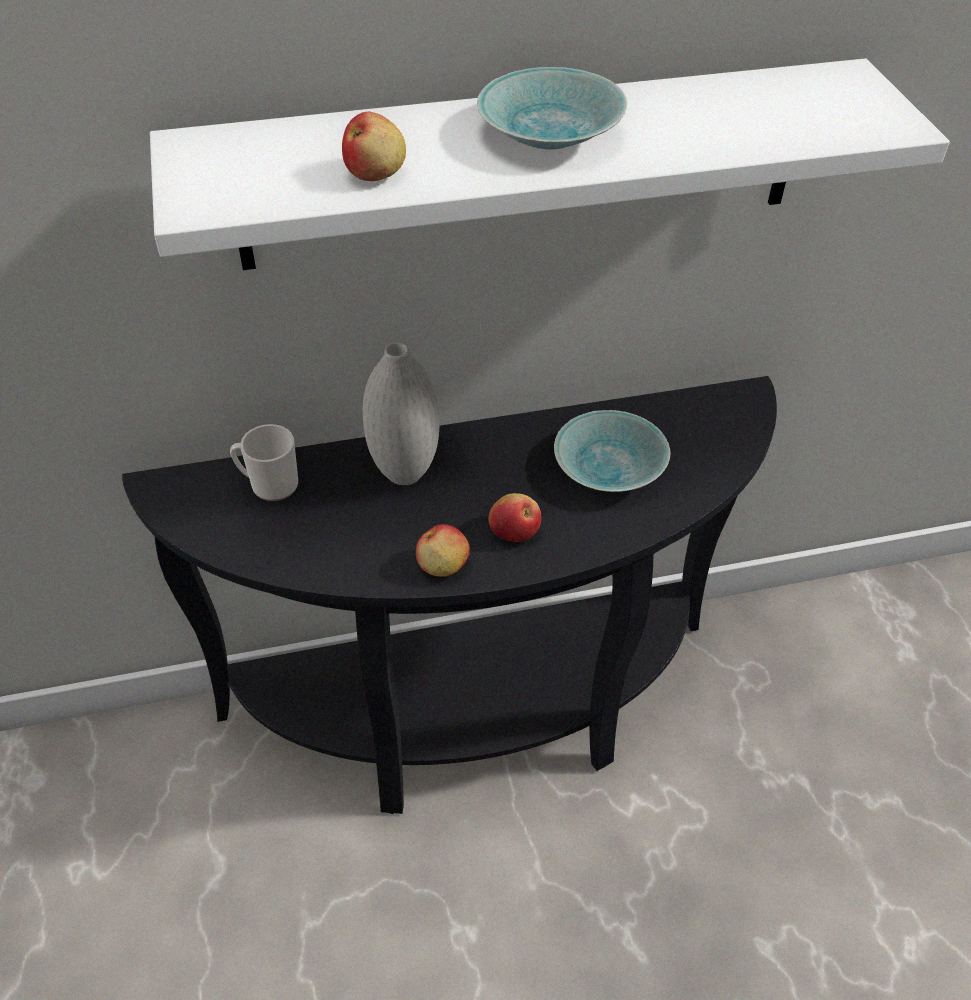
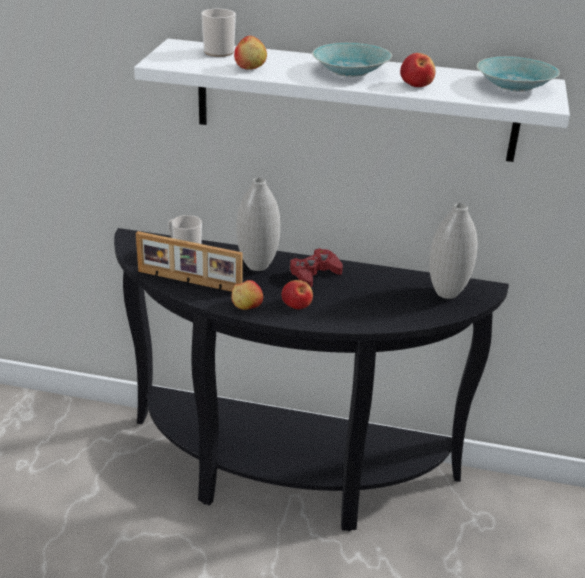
camera: 25 degrees right, 15 degrees down
turquoise bowl [554,410,671,492] -> turquoise bowl moved to [477,56,560,92]
none -> picture frame [136,231,243,292]
none -> mug [201,9,236,57]
none -> red game controller [289,248,343,287]
none -> apple [400,53,435,87]
none -> white vase [429,203,477,299]

